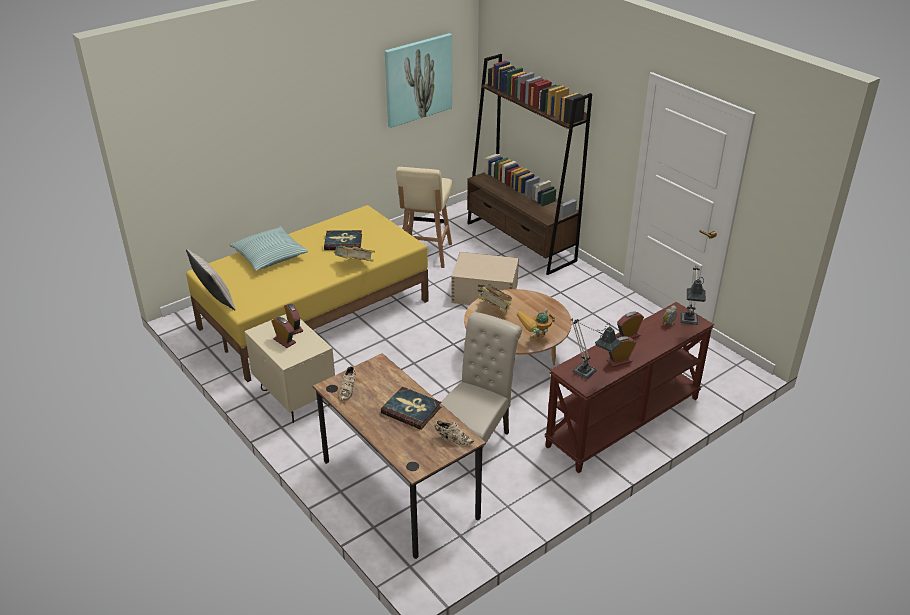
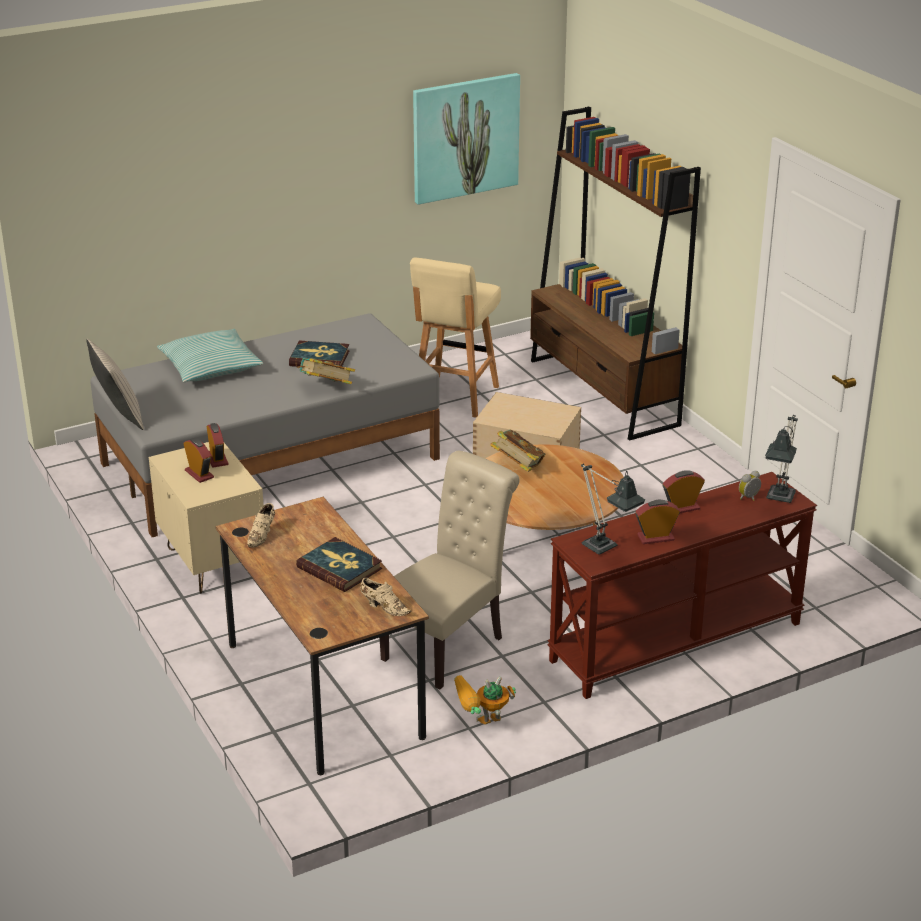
camera: 10 degrees right, 5 degrees down
yellow bed [186,205,429,382] -> grey bed [90,313,440,537]
toy robot [517,309,555,339] -> toy robot moved to [454,675,516,724]

